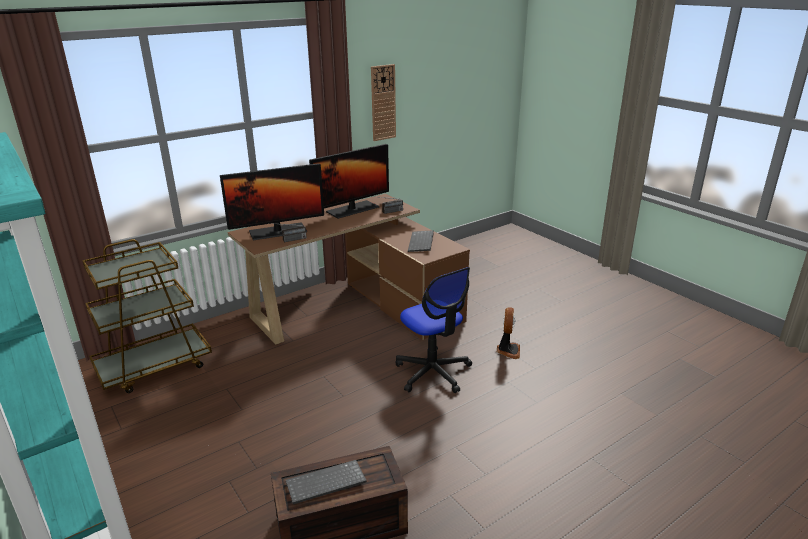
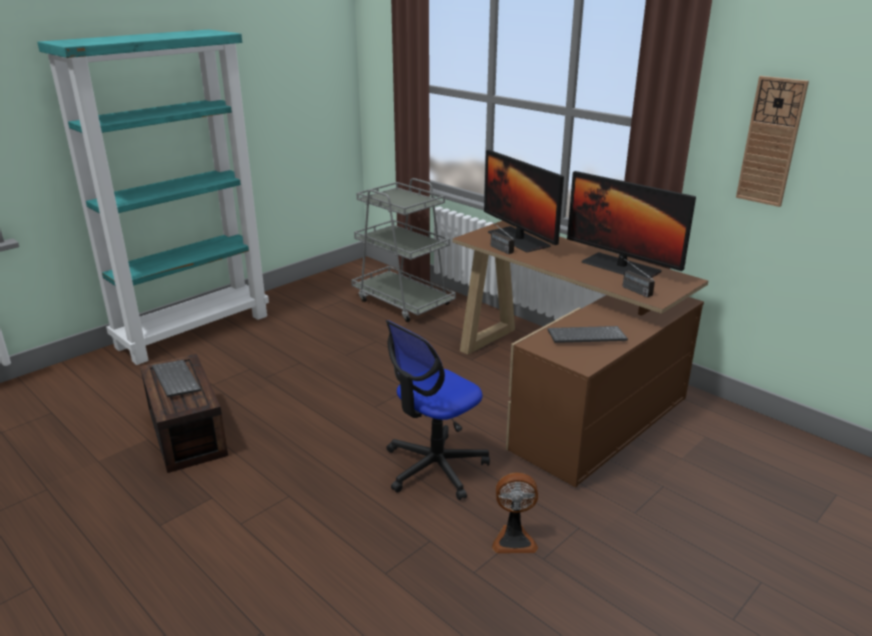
camera: 80 degrees right, 0 degrees up
brown cart [82,239,212,393] -> grey cart [351,178,456,322]

